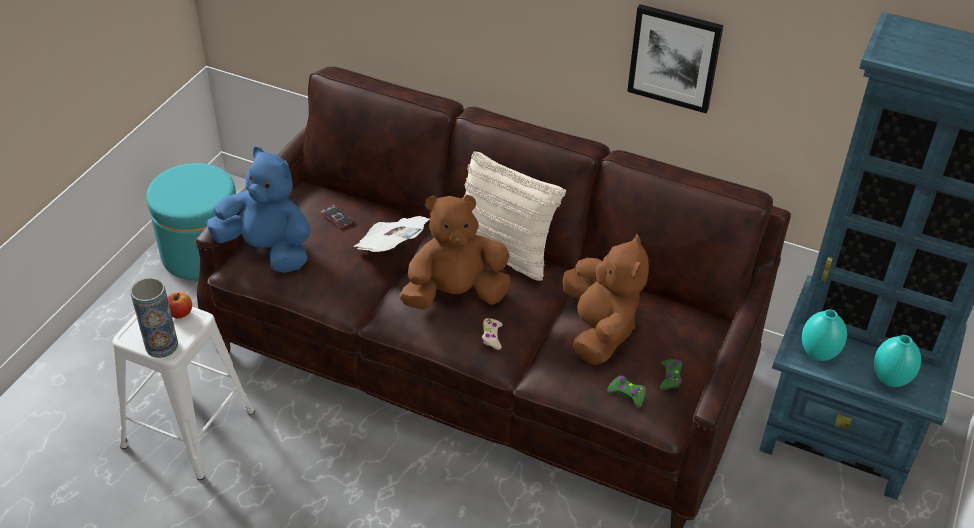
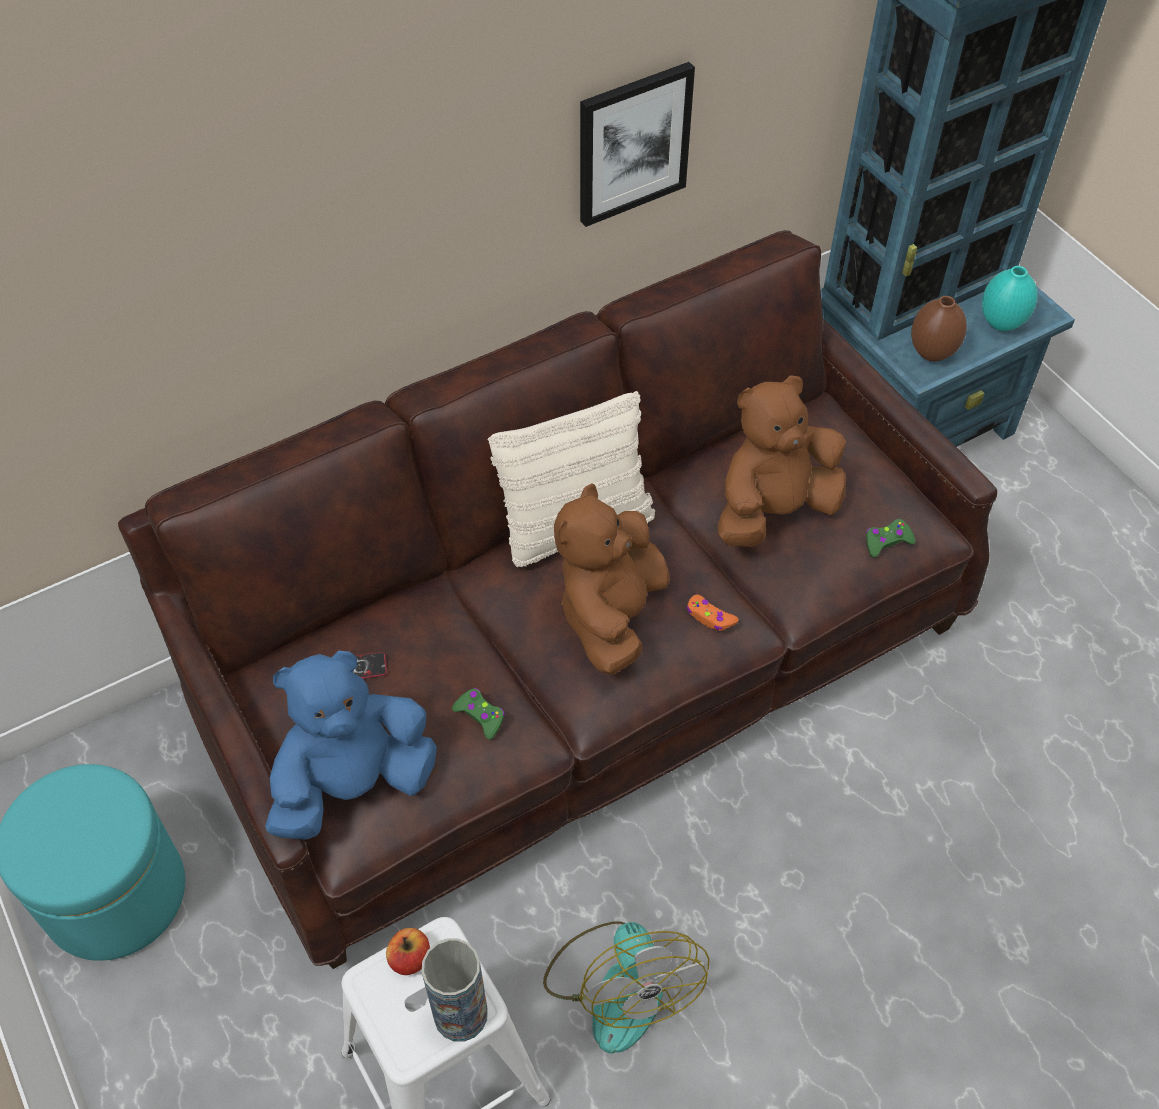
camera: 55 degrees left, 10 degrees up
newspaper [353,216,430,252] -> none
beige game controller [481,318,503,350] -> orange game controller [687,595,739,631]
brown plush toy [563,234,649,365] -> brown plush toy turned 60 degrees counterclockwise [718,375,846,547]
green game controller [660,359,683,390] -> green game controller moved to [452,688,505,740]
turquoise vase [802,309,847,361] -> brown vase [911,296,967,361]
none -> fan [543,921,710,1054]

